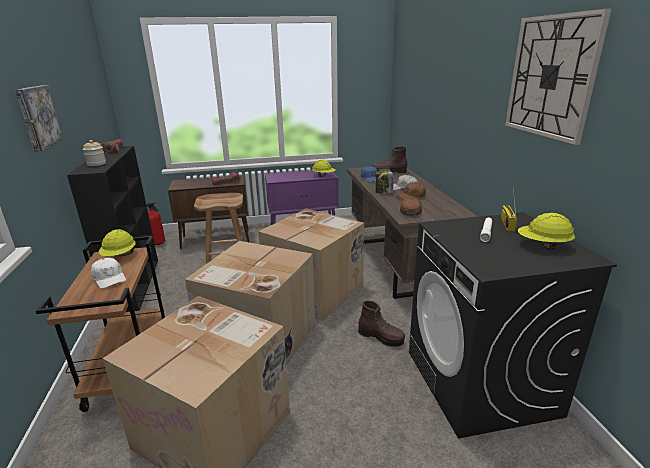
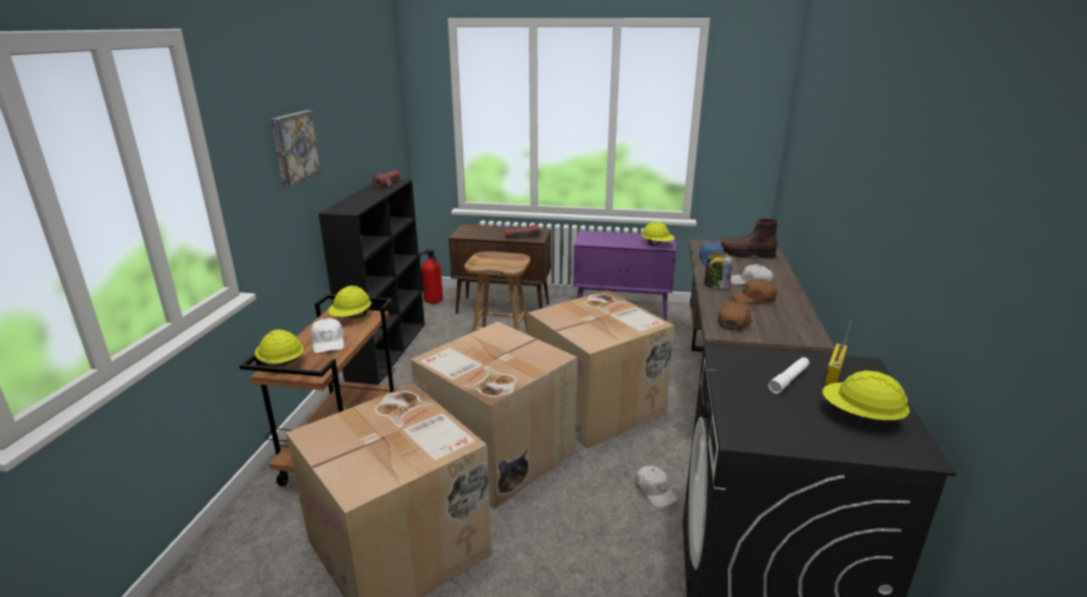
camera: 20 degrees right, 0 degrees up
jar [83,140,106,166] -> none
brown boot [358,301,405,347] -> white cap [635,466,678,508]
wall clock [505,8,612,145] -> none
none -> yellow hard hat [255,329,304,367]

